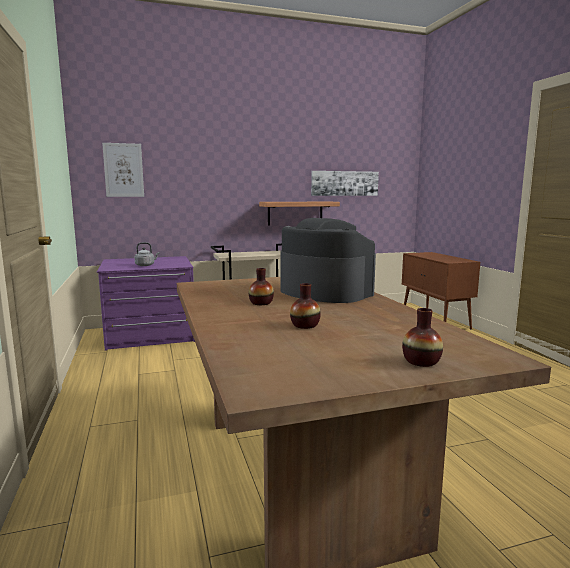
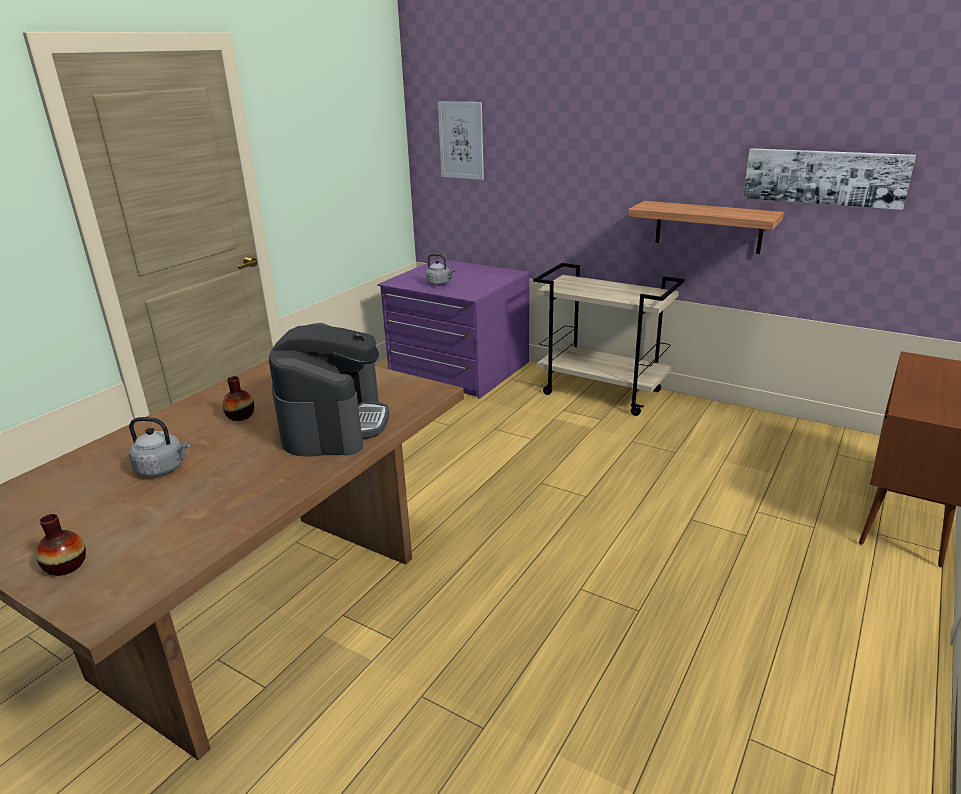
camera: 50 degrees right, 15 degrees up
vase [290,283,321,329] -> grey kettle [129,417,189,477]

